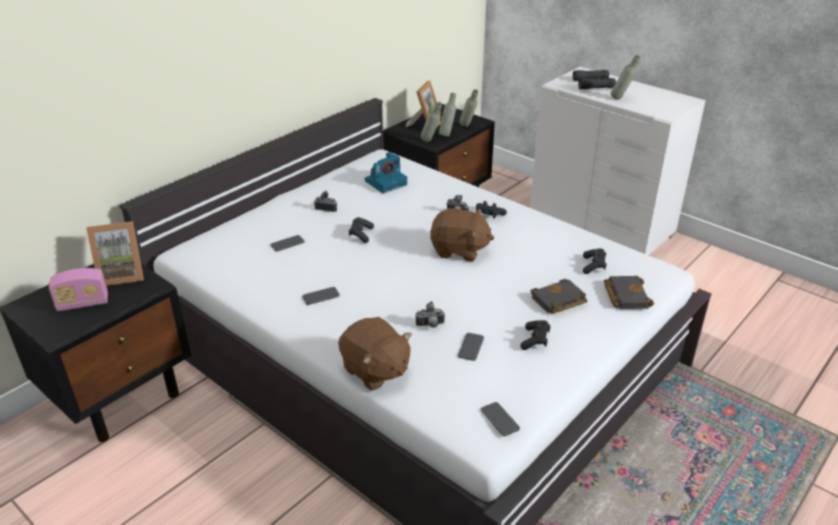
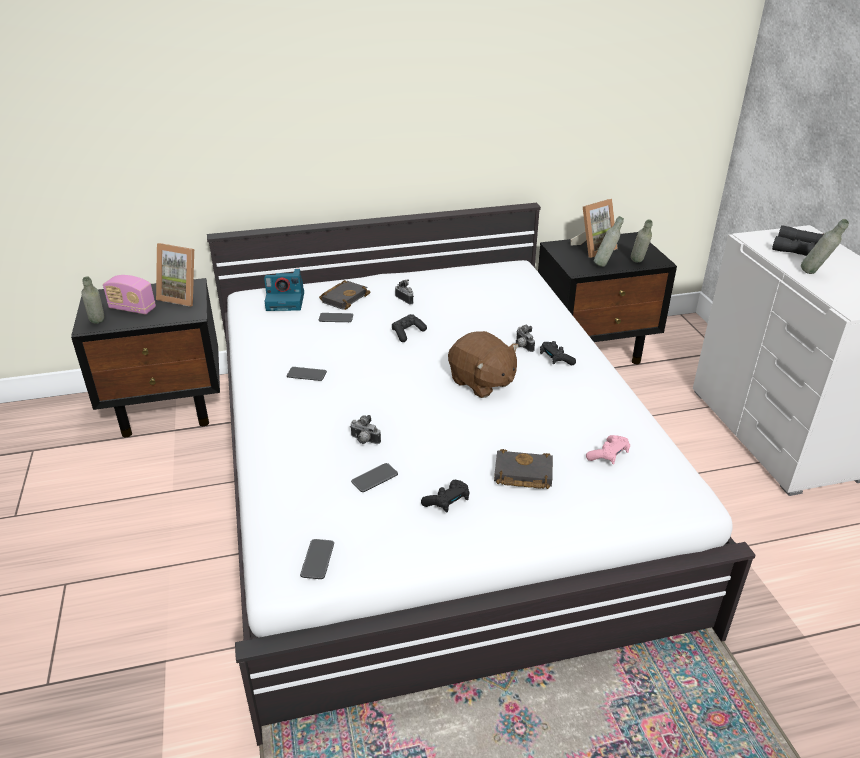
camera: 35 degrees right, 0 degrees up
brown plush toy [338,317,412,391] -> none
camera [365,152,407,193] -> camera moved to [264,269,304,311]
grey bottle [421,102,442,142] -> grey bottle moved to [82,276,104,324]
black game controller [583,248,607,274] -> pink game controller [586,435,630,464]
black book [604,276,654,309] -> black book moved to [319,280,371,310]

